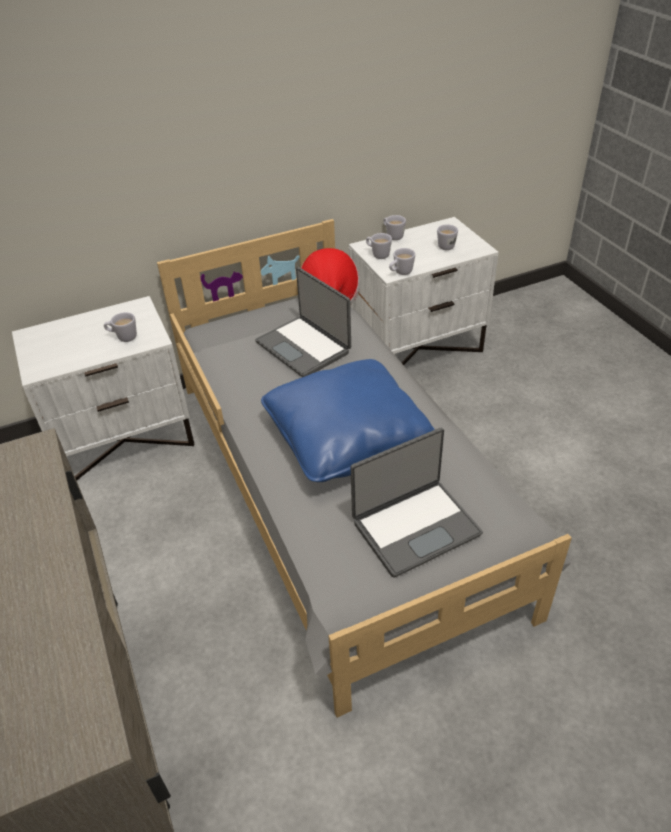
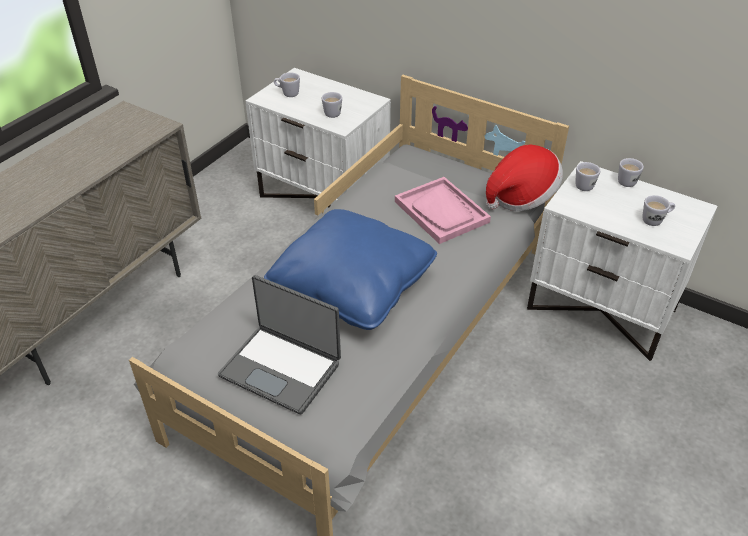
camera: 55 degrees right, 0 degrees up
laptop [255,267,351,377] -> pink tray [395,177,491,244]
white mug [389,248,415,275] -> white mug moved to [274,72,300,97]

